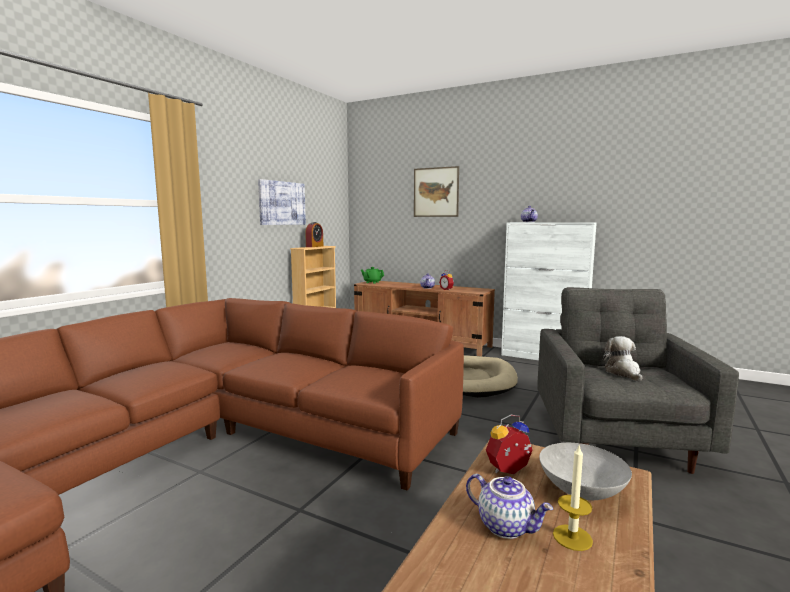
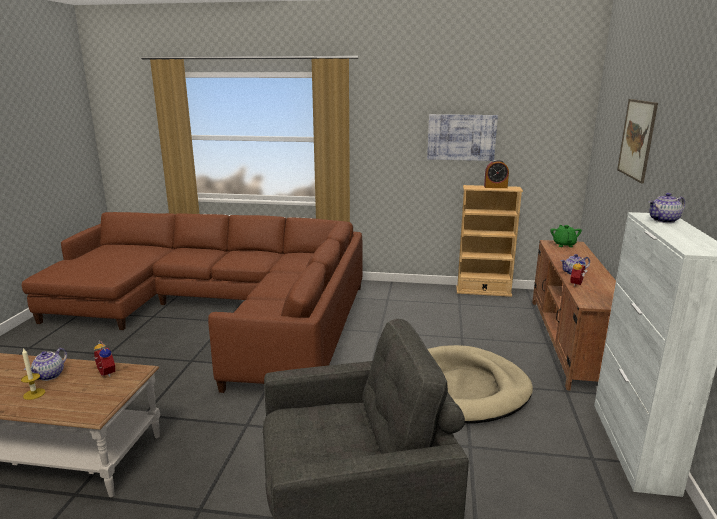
camera: 70 degrees right, 10 degrees up
grey bowl [539,443,632,500] -> none
plush toy [603,336,642,382] -> none

